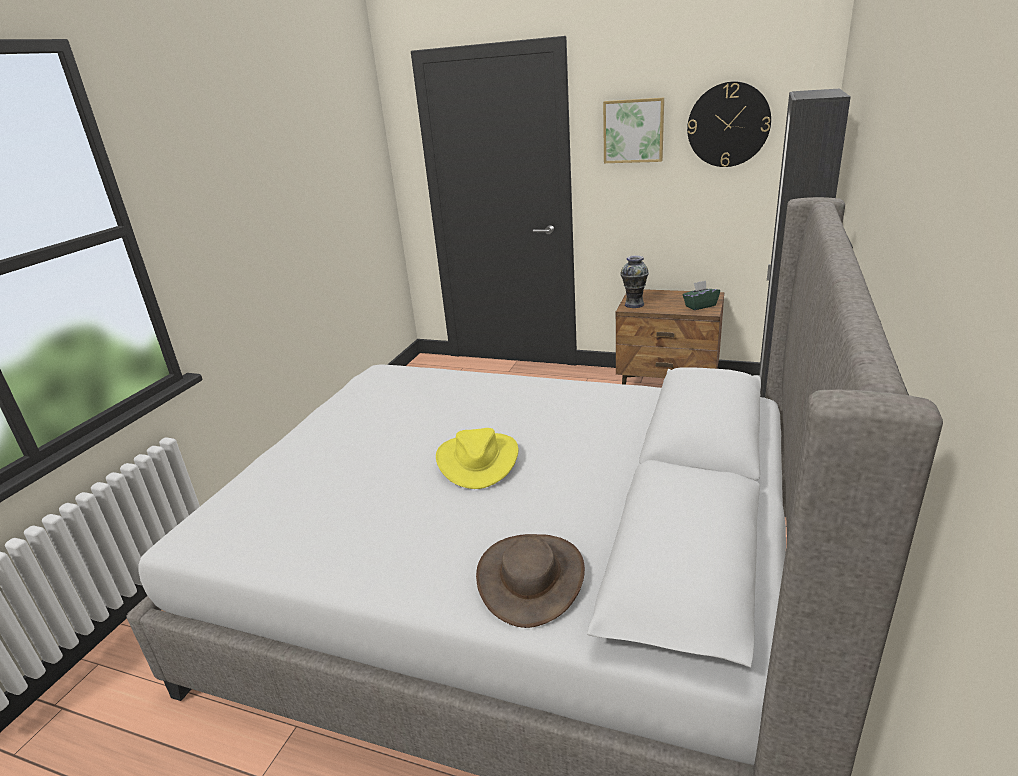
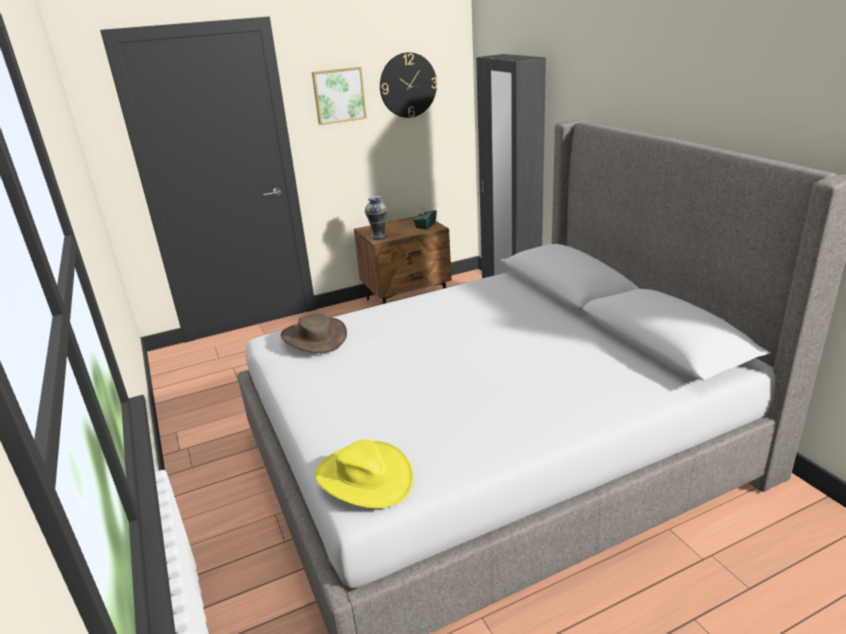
camera: 45 degrees left, 0 degrees up
yellow hat [436,428,518,489] -> yellow hat moved to [315,439,414,508]
brown hat [476,534,585,628] -> brown hat moved to [280,313,347,353]

